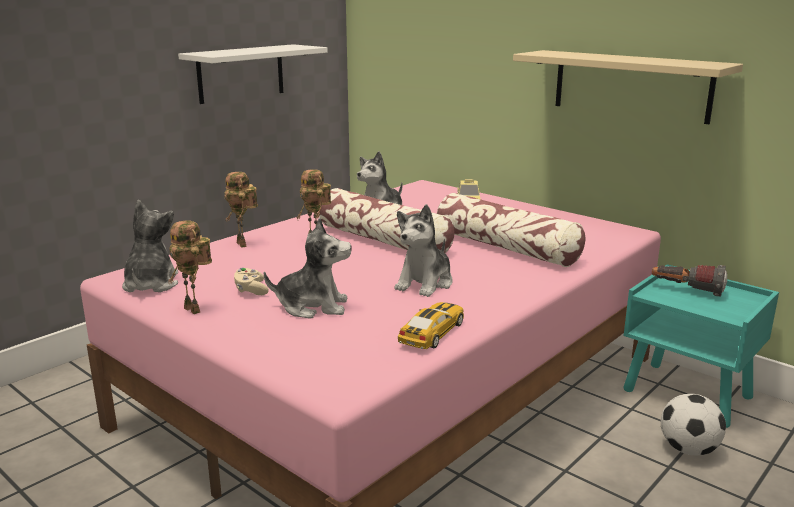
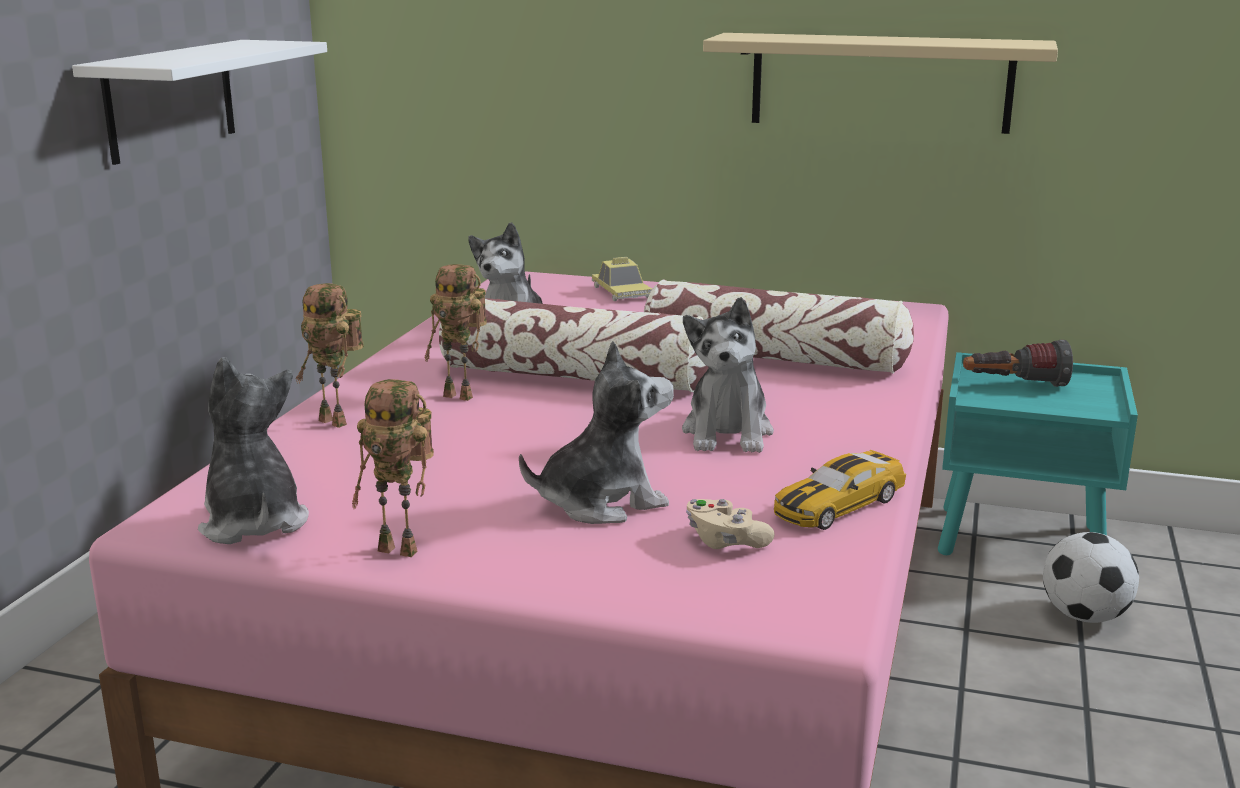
camera: 25 degrees left, 0 degrees up
beige game controller [234,267,269,295] -> beige game controller moved to [686,499,775,549]
toy car [398,302,464,349] -> toy car turned 135 degrees counterclockwise [774,450,906,530]

